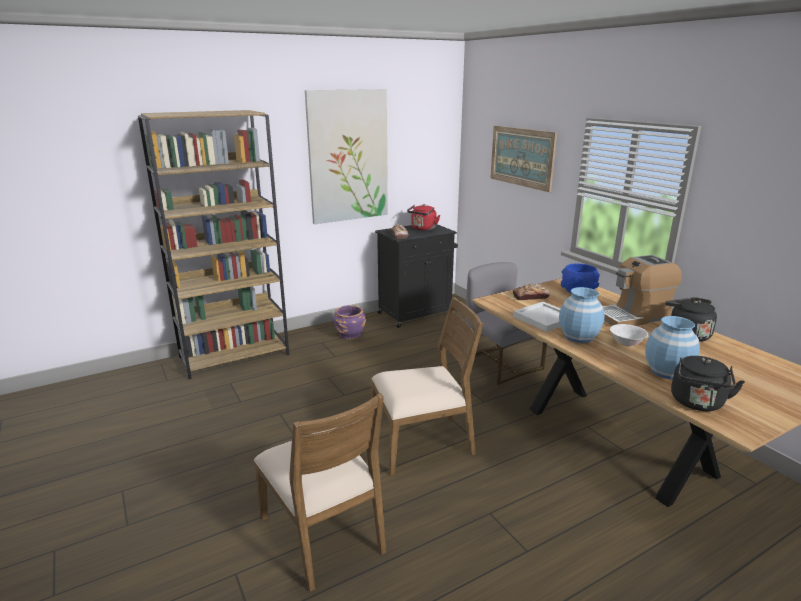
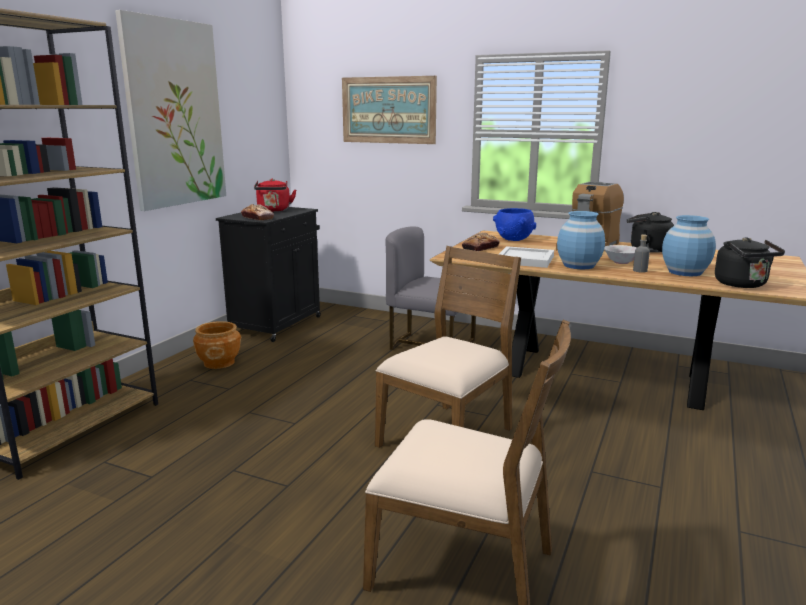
camera: 35 degrees left, 5 degrees down
purple planter [333,305,366,340] -> brown planter [193,321,241,369]
none -> grey bottle [633,235,650,273]

